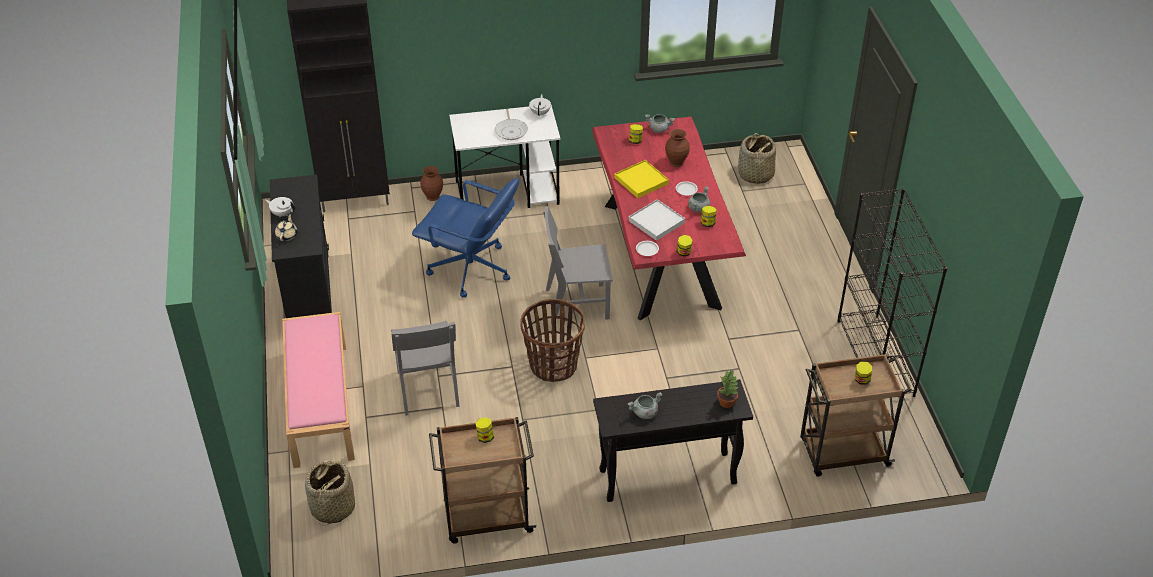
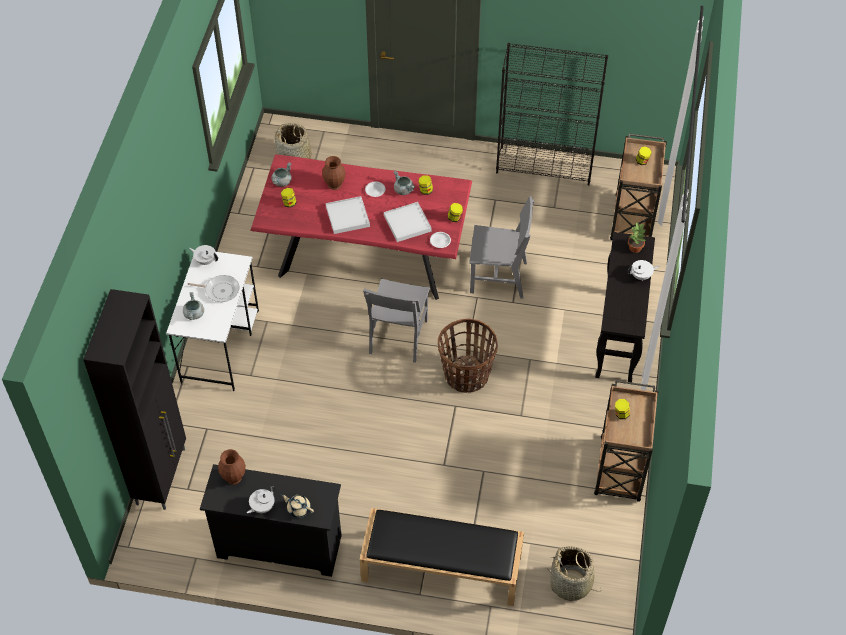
camera: 70 degrees left, 10 degrees up
pink bench [282,312,355,468] -> black bench [360,508,524,606]
grey chair [391,321,460,416] -> grey chair moved to [469,196,534,299]
blue office chair [412,178,519,297] -> none
brown vase [420,166,443,201] -> brown vase moved to [218,449,246,485]
yellow tray [615,160,669,198] -> white tray [326,196,370,234]
grey cooking pot [628,392,662,419] -> grey cooking pot moved to [183,292,204,320]
none -> white teapot [627,260,659,281]

